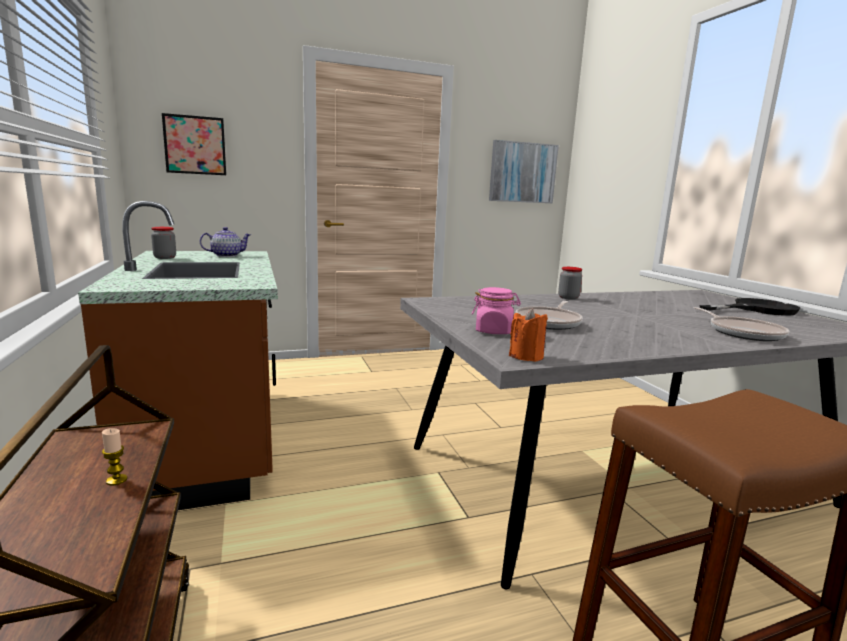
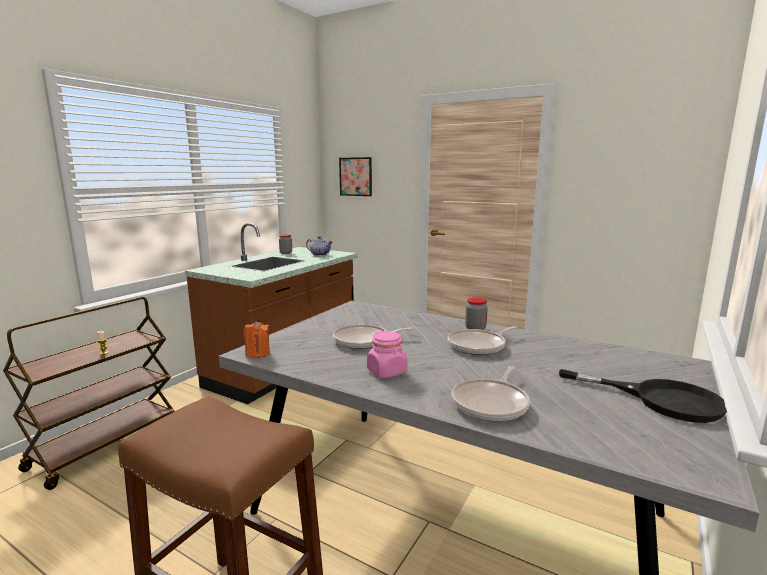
camera: 50 degrees right, 0 degrees up
pink jar [472,287,521,334] -> pink jar moved to [367,331,407,378]
picture [489,140,559,203] -> none
none -> frying pan [448,326,517,355]

